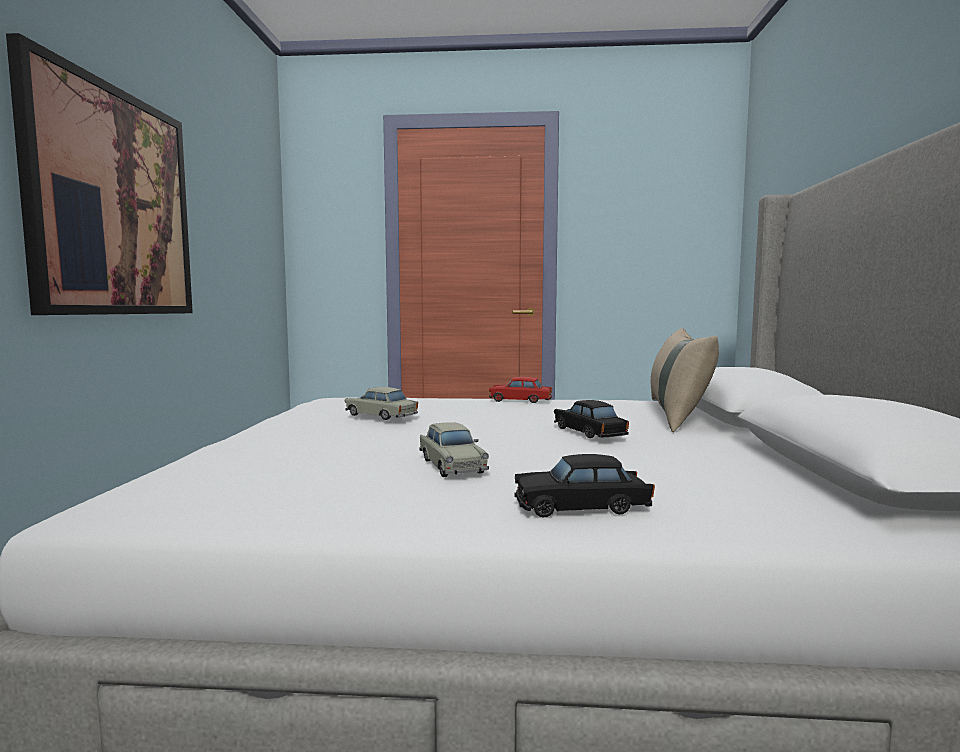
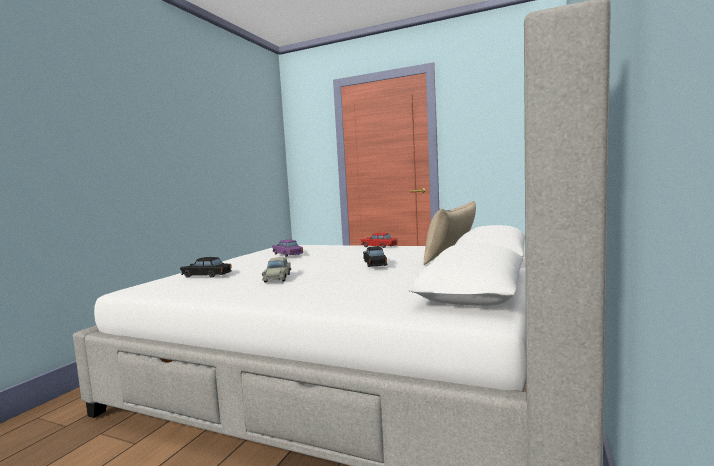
camera: 20 degrees right, 0 degrees up
picture [6,33,193,315] -> none
beige toy car [345,387,418,420] -> purple toy car [272,239,303,257]
black toy car [515,454,655,517] -> black toy car moved to [180,257,231,278]

